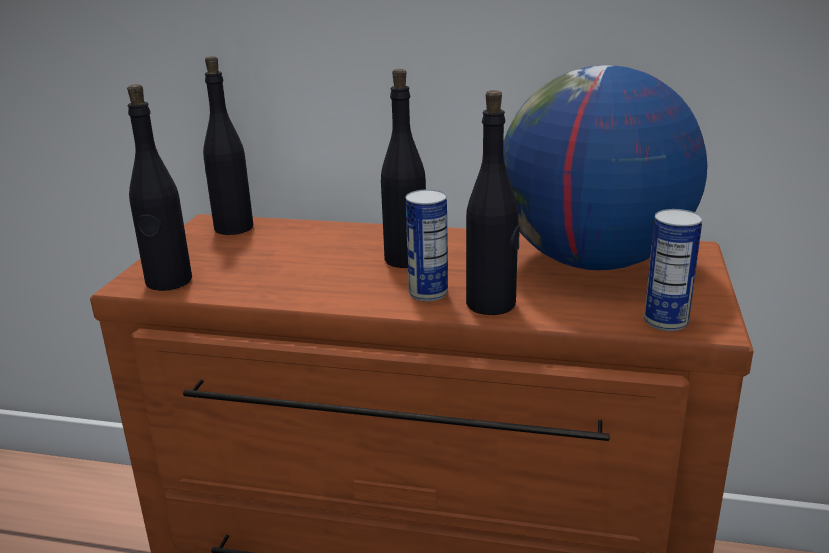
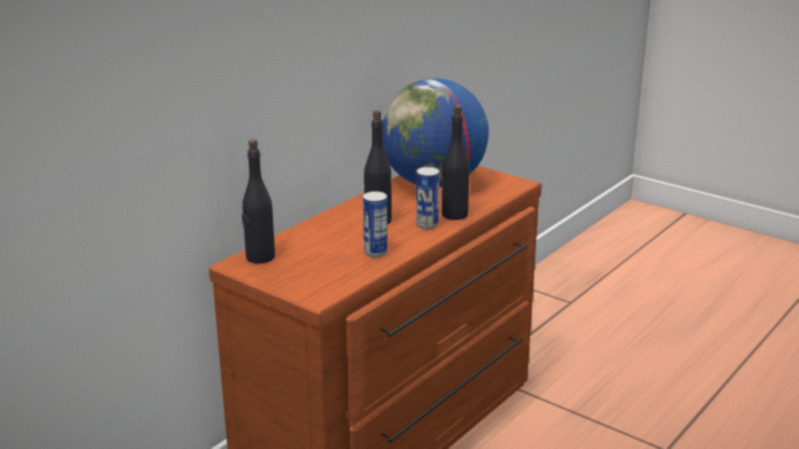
camera: 65 degrees left, 0 degrees up
black bottle [127,84,192,291] -> none
can [644,209,703,331] -> can moved to [363,191,387,257]

